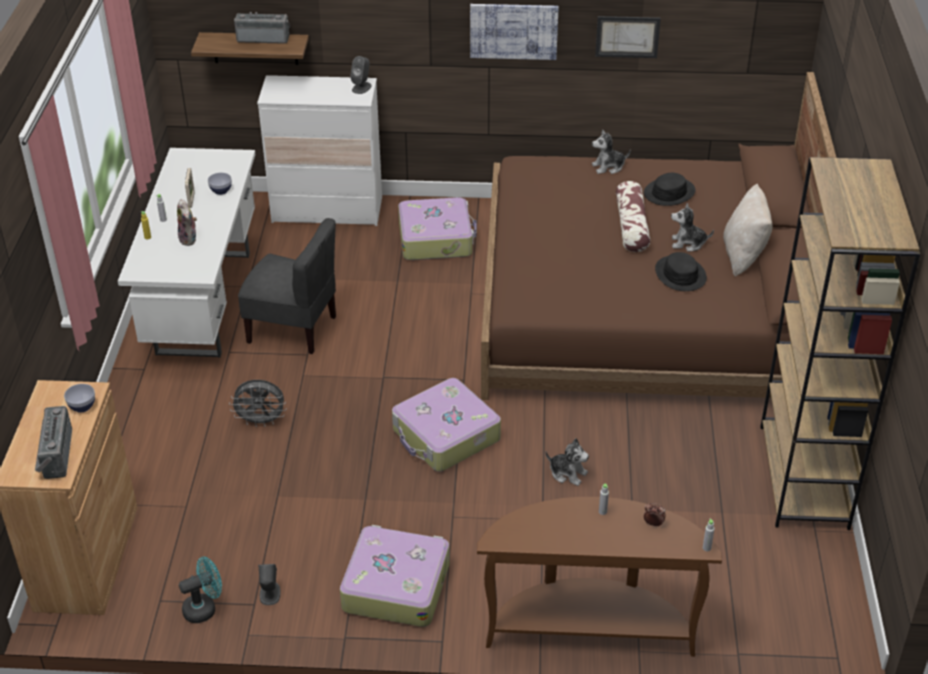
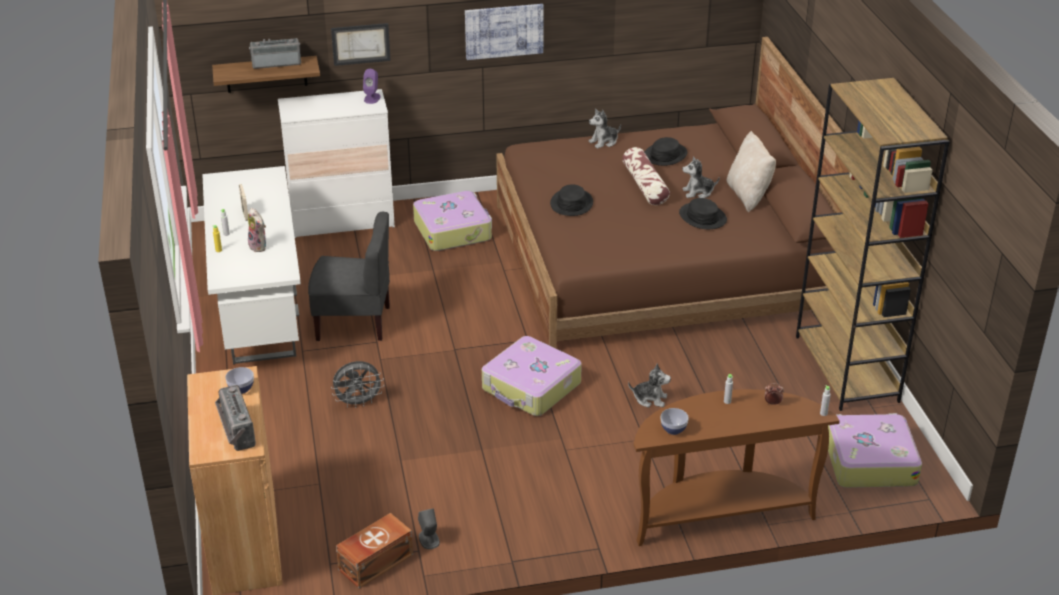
camera: 15 degrees left, 5 degrees down
turquoise fan [179,557,222,623] -> brown storage box [336,513,413,588]
bowl [208,173,232,195] -> bowl moved to [661,408,689,435]
suitcase [340,525,450,627] -> suitcase moved to [828,413,922,488]
grey speaker [350,56,372,94] -> purple speaker [363,69,381,104]
picture [595,16,661,58] -> picture moved to [331,23,391,66]
none -> black hat [550,185,593,216]

